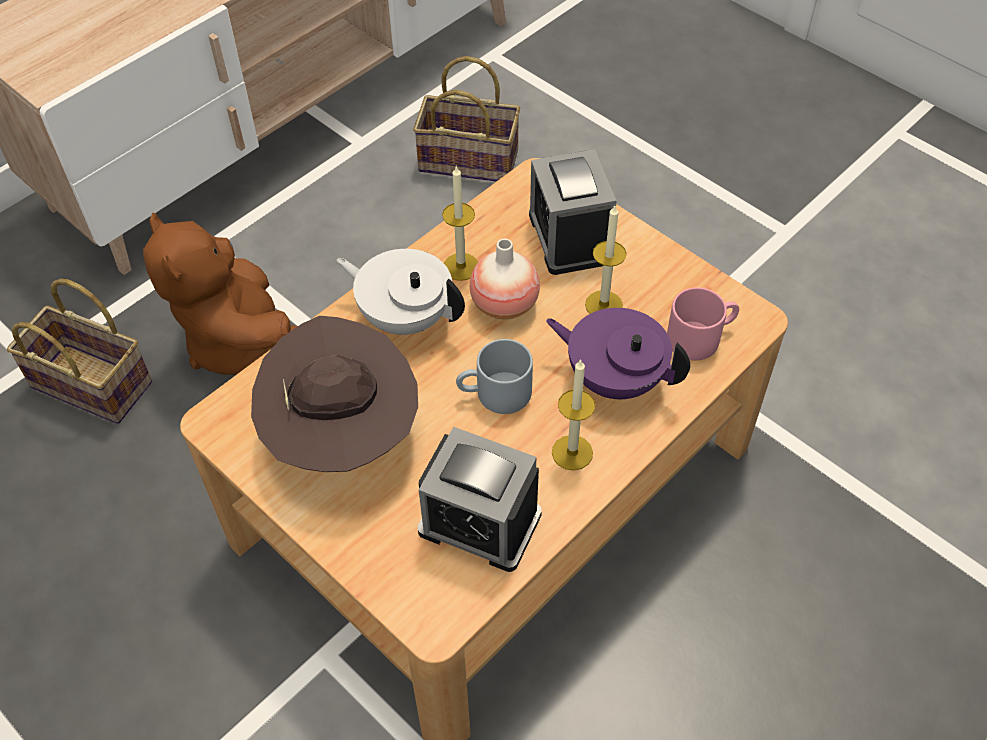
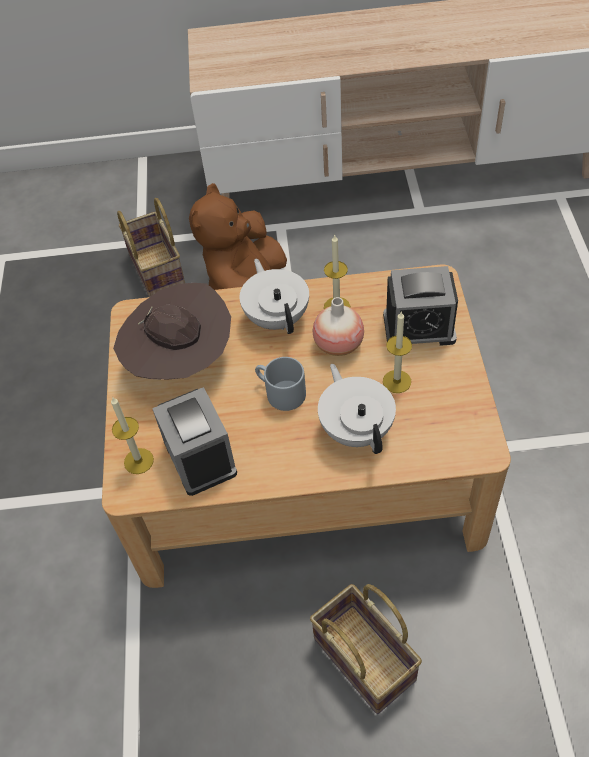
camera: 45 degrees right, 0 degrees up
basket [413,56,520,182] -> basket moved to [310,584,422,714]
alarm clock [529,149,617,275] -> alarm clock turned 120 degrees counterclockwise [383,266,458,346]
purple teapot [546,308,690,399] -> white teapot [318,364,396,454]
candle [552,359,595,470] -> candle moved to [111,397,154,474]
pink mug [667,287,739,361] -> none

